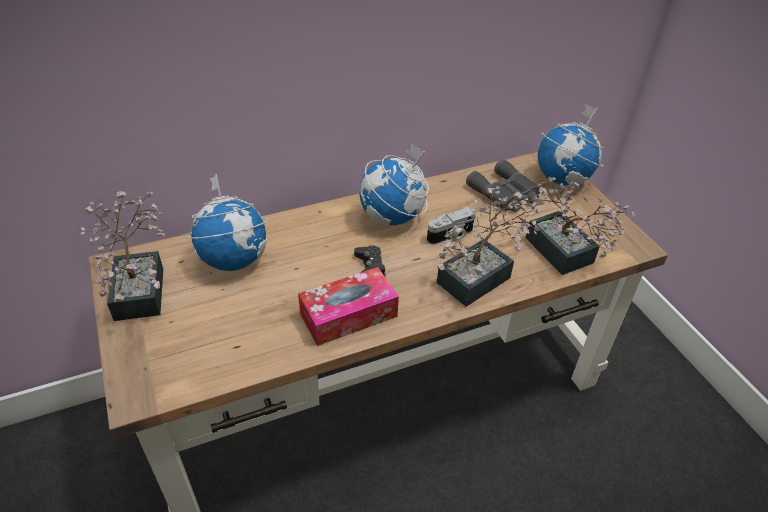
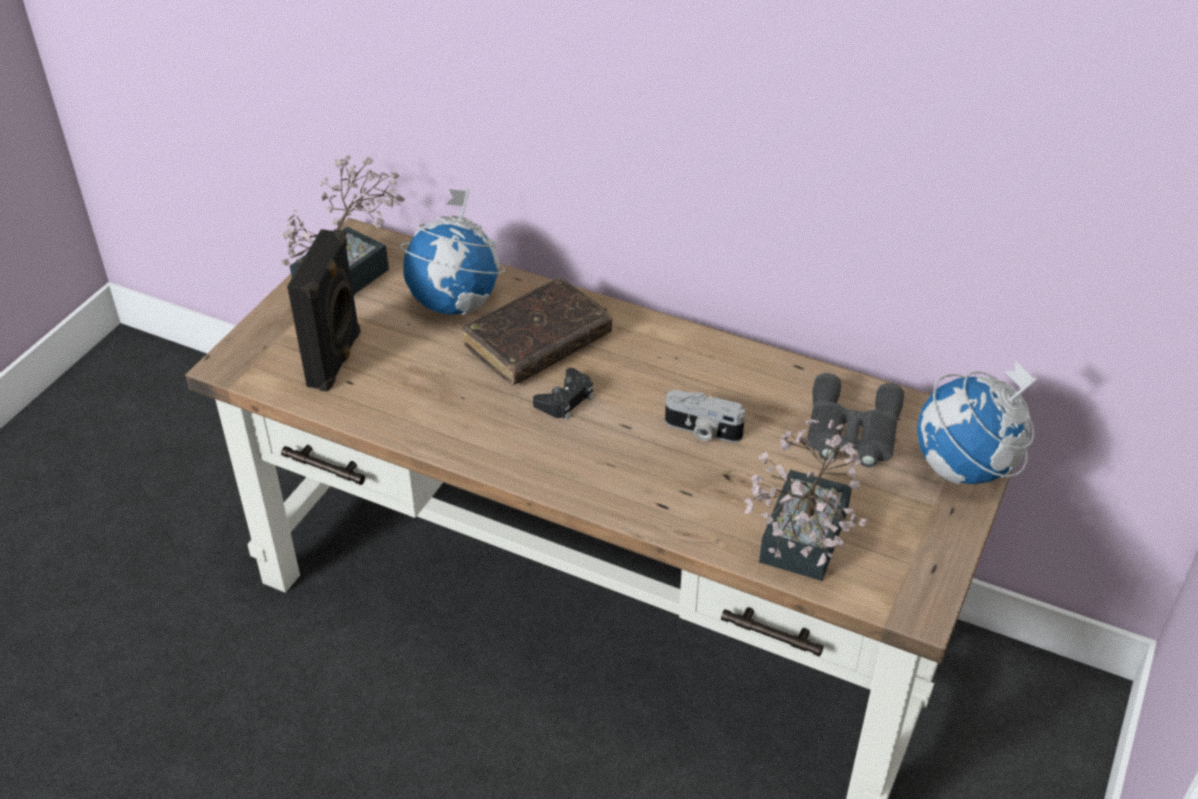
camera: 50 degrees right, 0 degrees up
tissue box [298,267,399,346] -> none
globe [359,142,429,226] -> none
potted plant [437,186,542,307] -> none
none -> black speaker [287,229,361,392]
none -> brown book [462,278,613,385]

